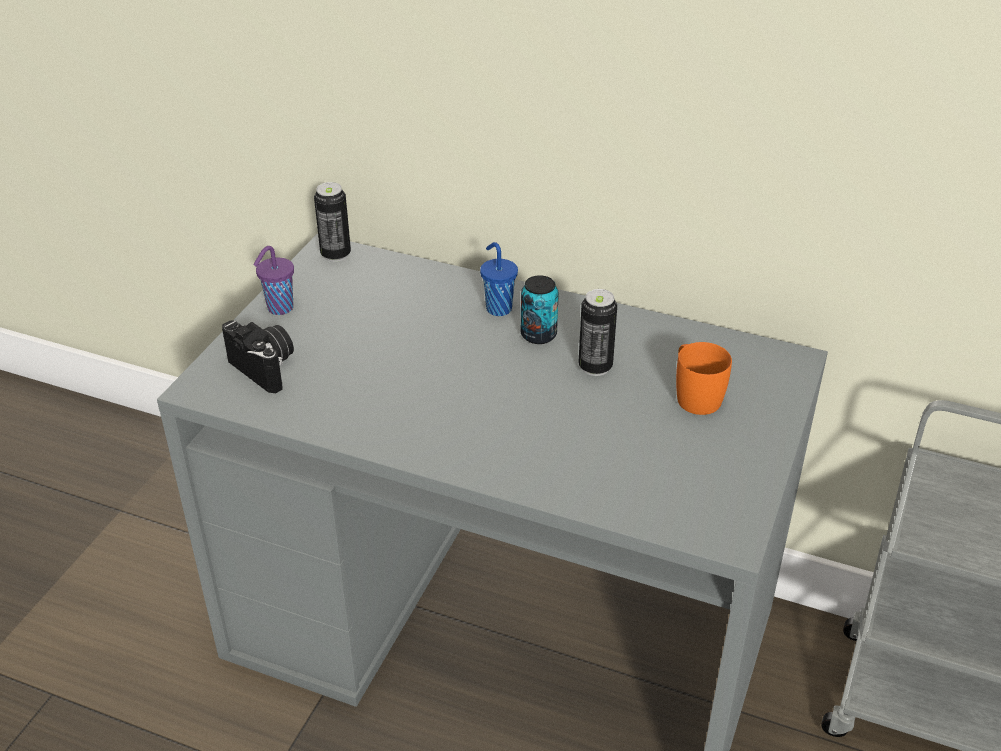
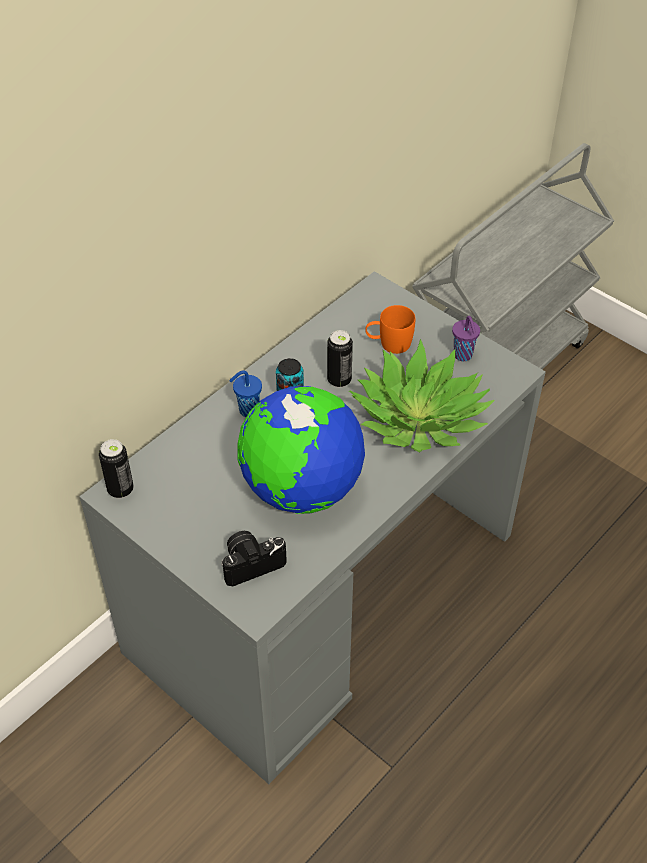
camera: 70 degrees left, 10 degrees up
purple cup [253,246,294,315] -> purple cup moved to [452,316,480,361]
none -> globe [238,386,365,514]
none -> potted plant [349,339,495,452]

